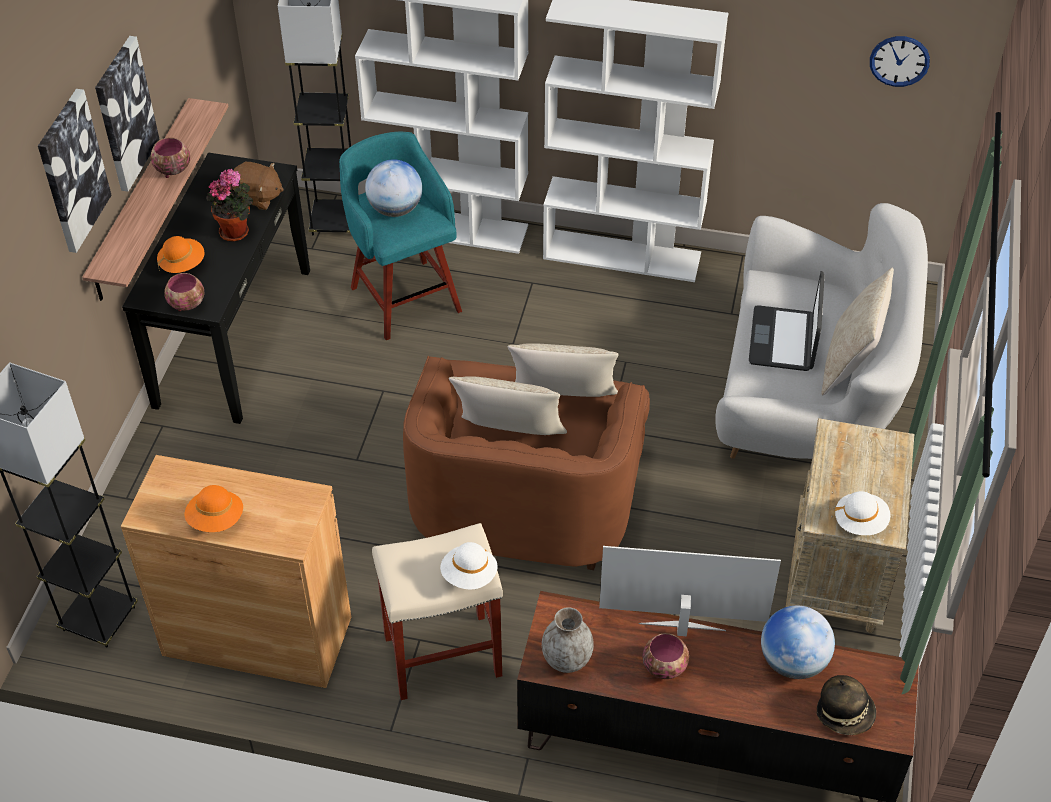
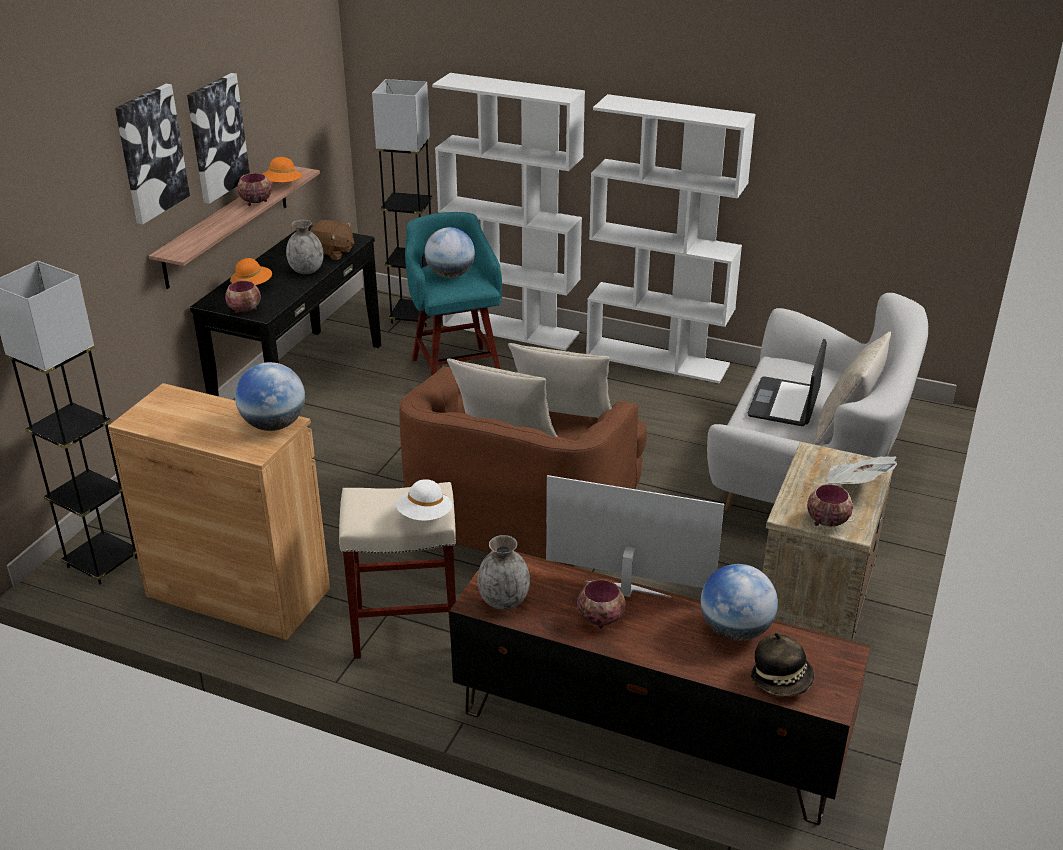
camera: 10 degrees right, 15 degrees down
orange hat [185,485,243,532] -> orange hat moved to [263,157,302,182]
potted plant [206,168,253,242] -> grey vase [286,220,324,274]
white hat [833,491,890,535] -> bowl [807,484,853,526]
wall clock [870,36,930,87] -> none
none -> globe [235,362,305,431]
none -> newspaper [823,456,897,485]

